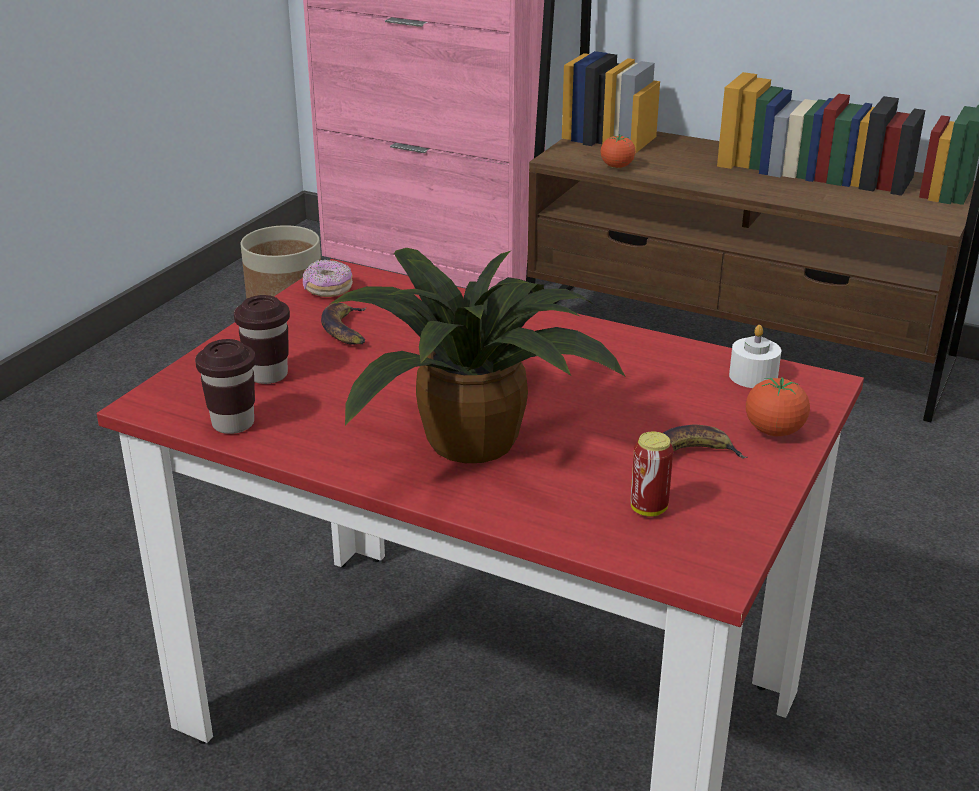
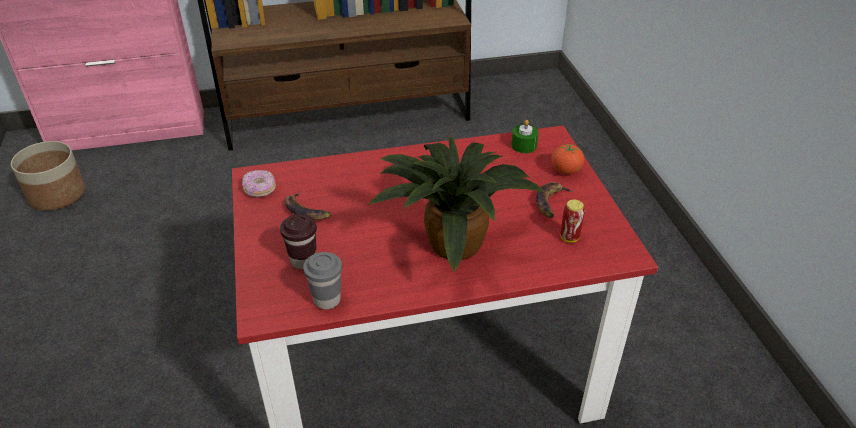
camera: 40 degrees left, 10 degrees up
brown cup [195,339,256,434] -> grey cup [303,252,342,310]
tomato [600,135,636,168] -> none
white candle [729,325,781,388] -> green candle [511,120,539,153]

